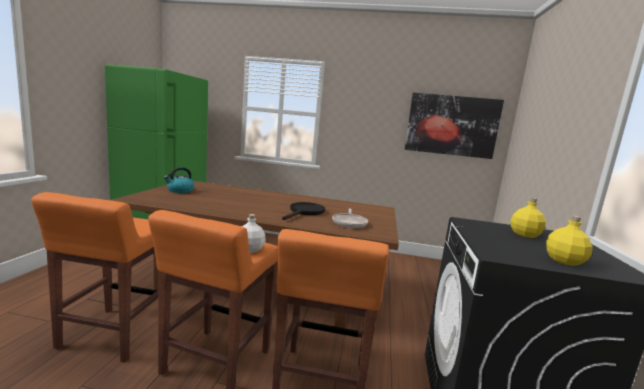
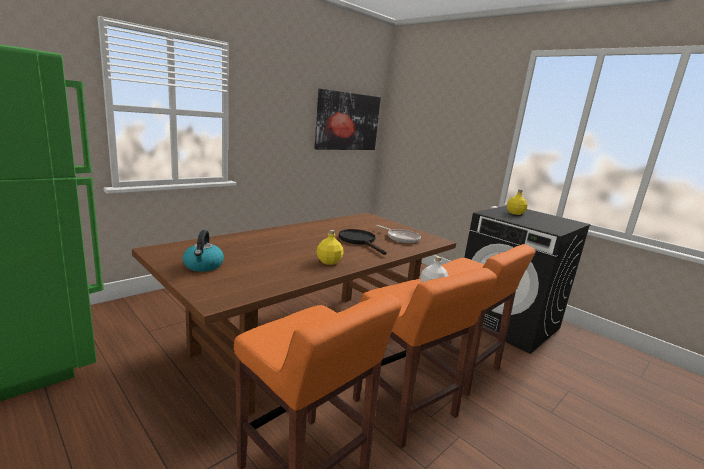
camera: 55 degrees left, 5 degrees up
yellow bottle [546,215,593,266] -> yellow bottle moved to [316,230,343,265]

